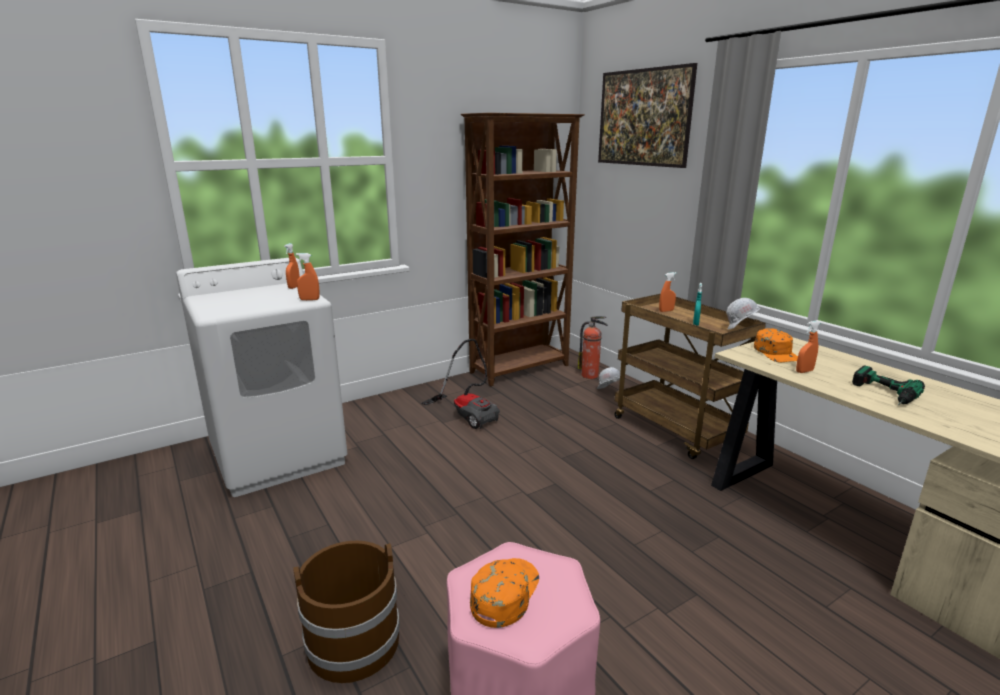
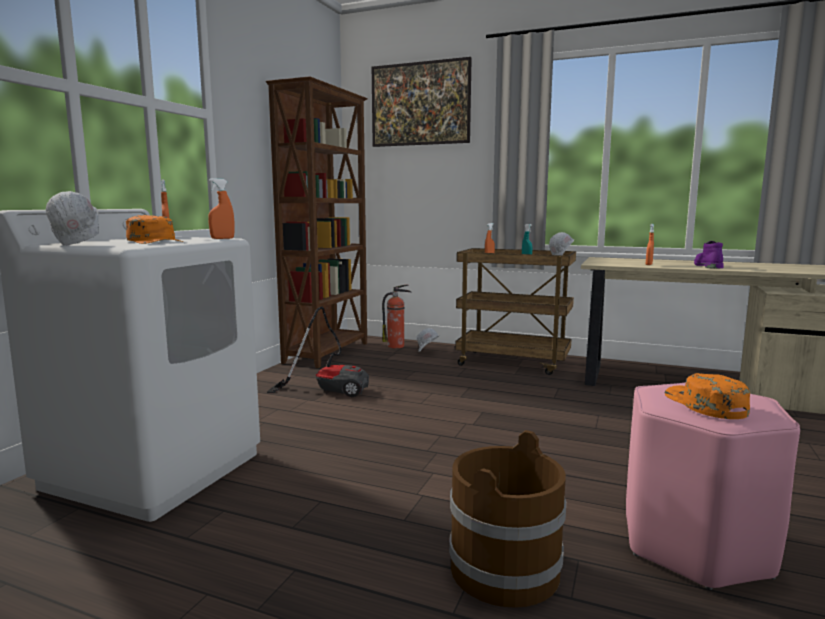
camera: 35 degrees left, 10 degrees down
orange cap [754,328,798,362] -> orange cap moved to [126,215,183,244]
power drill [852,365,925,406] -> purple boot [694,241,724,268]
none -> white hard hat [46,191,99,245]

